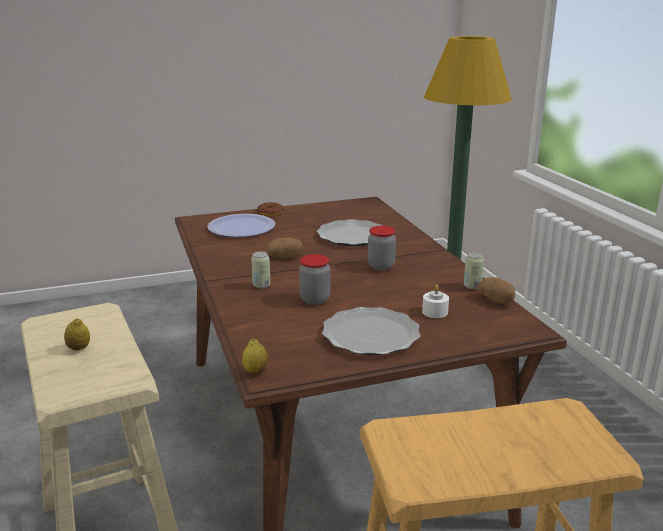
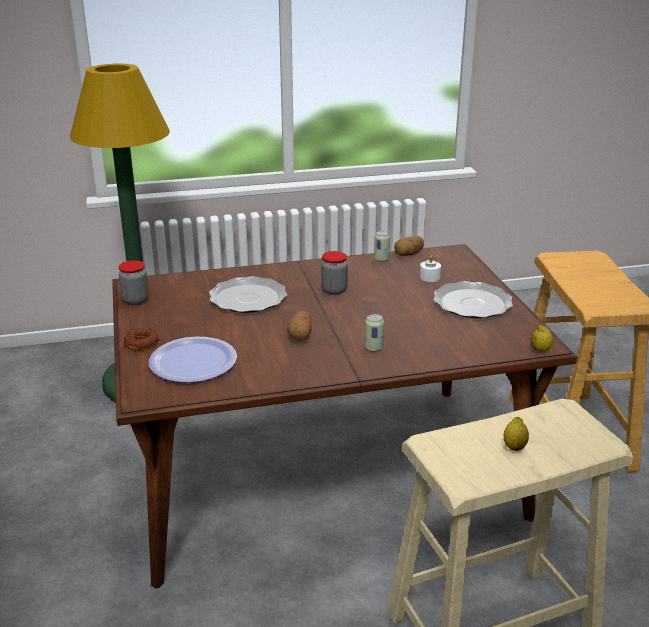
camera: 85 degrees left, 5 degrees up
jar [299,254,330,305] -> jar moved to [119,260,149,305]

